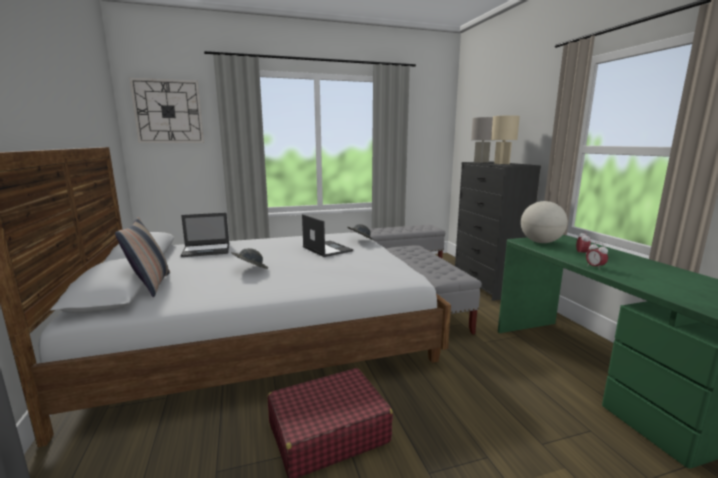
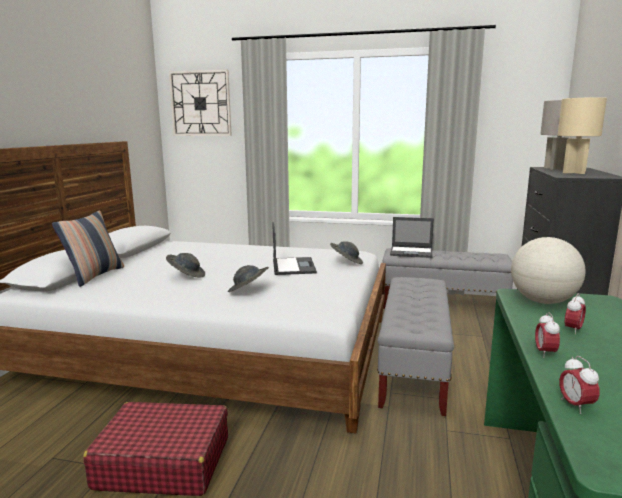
camera: 30 degrees right, 0 degrees up
laptop [180,213,229,257] -> laptop moved to [390,217,434,258]
none -> grey hat [228,265,269,292]
none -> alarm clock [559,356,600,414]

